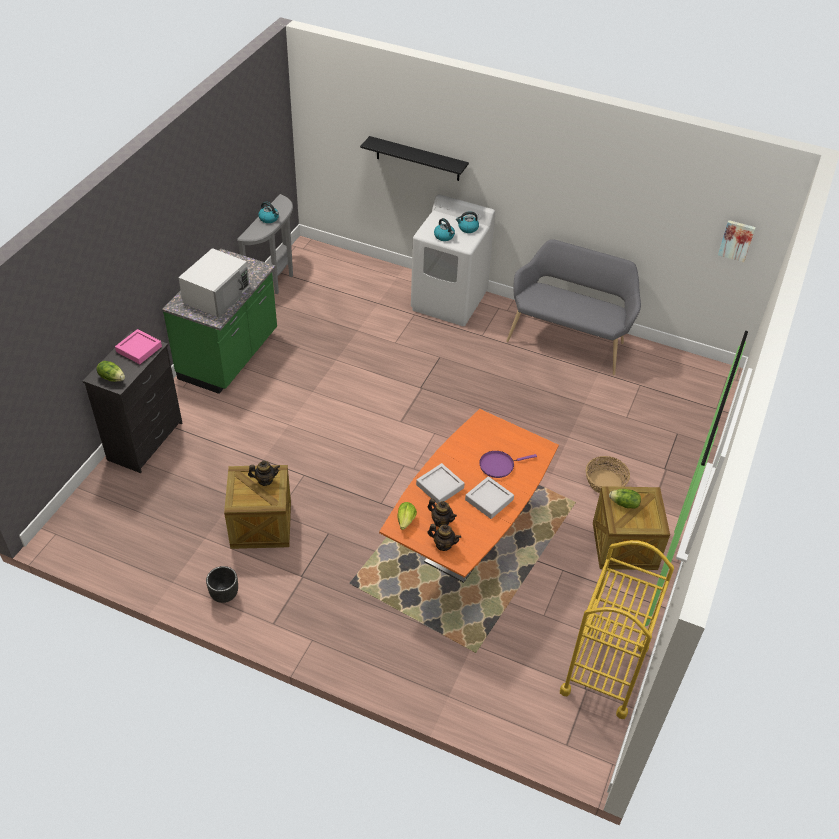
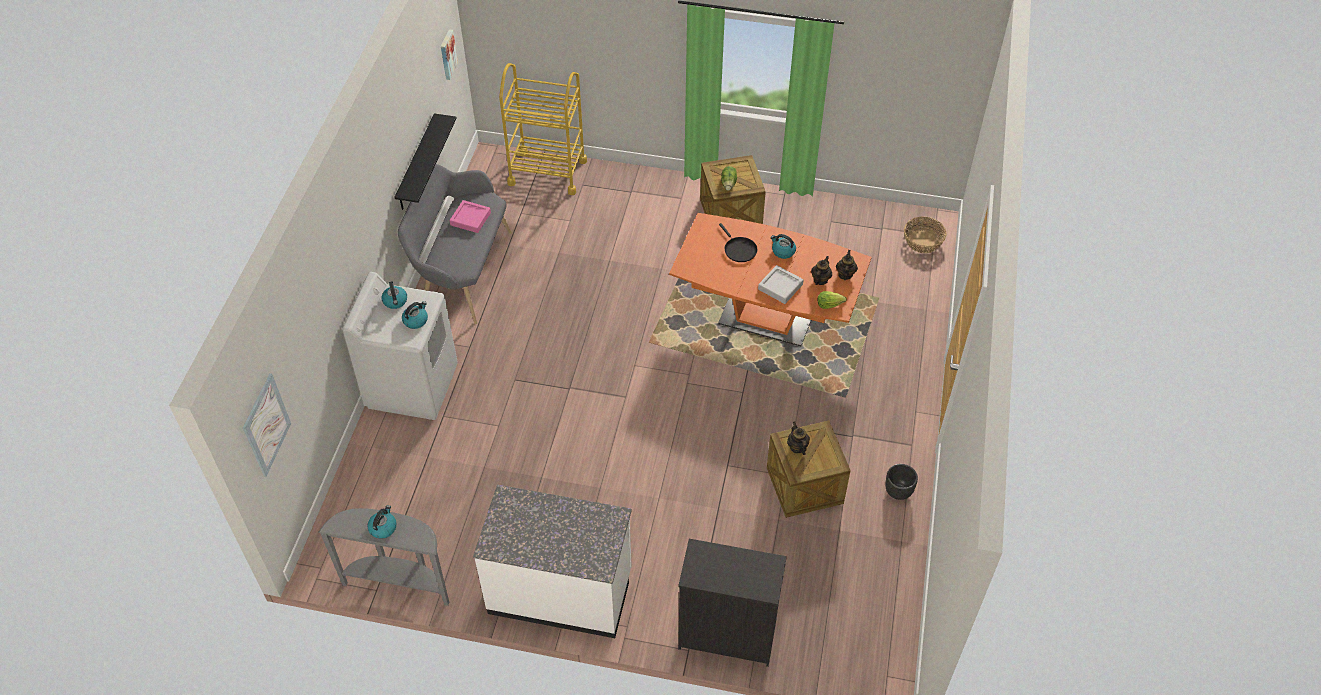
camera: 100 degrees left, 5 degrees up
lettuce [97,361,125,382] -> none
pink tray [115,329,162,364] -> pink tray moved to [450,200,491,233]
green counter [162,249,277,394] -> white counter [473,485,632,638]
white microwave [178,248,250,318] -> none
black shelf [360,136,469,181] -> black shelf moved to [394,113,457,210]
grey tray [465,476,514,519] -> kettle [771,234,796,259]
purple frying pan [479,451,537,478] -> black frying pan [719,223,757,262]
yellow cart [560,540,674,719] -> yellow cart moved to [499,63,587,195]
basket [586,456,630,494] -> basket moved to [904,217,947,253]
none -> picture [243,373,291,477]

